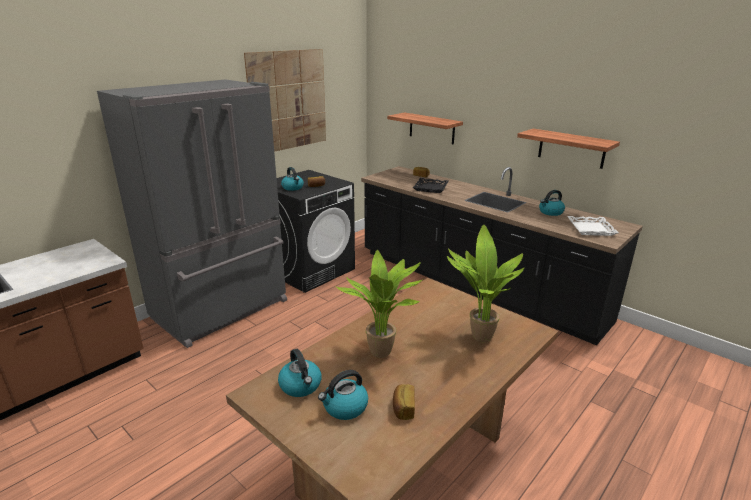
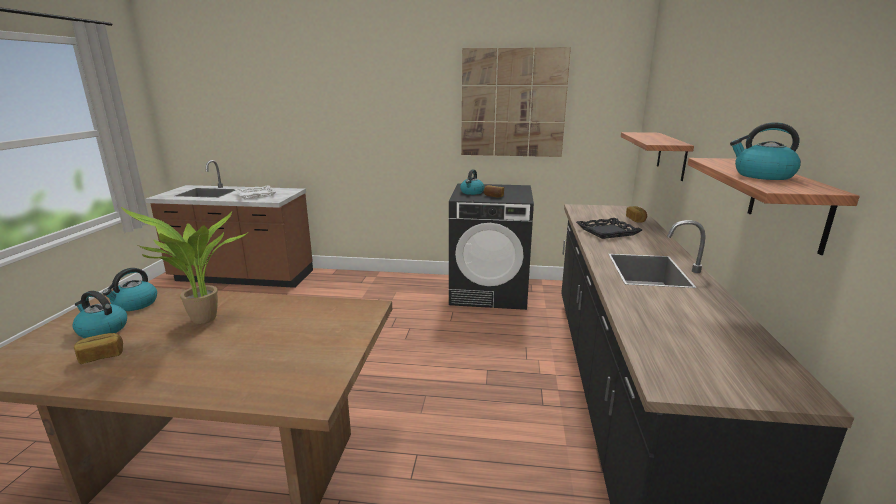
camera: 55 degrees right, 5 degrees down
grey fridge [97,79,287,348] -> none
potted plant [447,225,524,342] -> none
kettle [539,190,565,216] -> kettle moved to [730,122,801,180]
white tray [567,216,619,236] -> white tray moved to [235,185,276,199]

